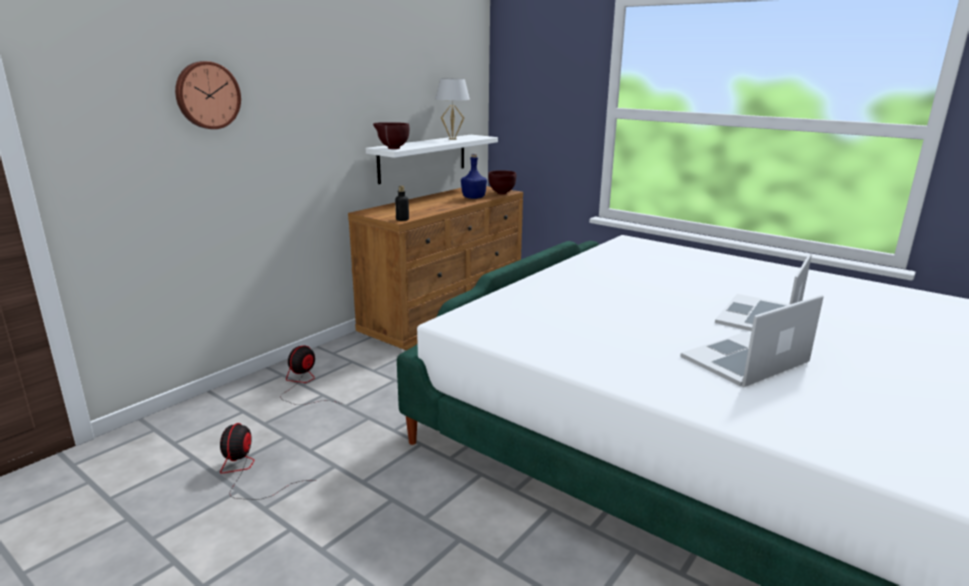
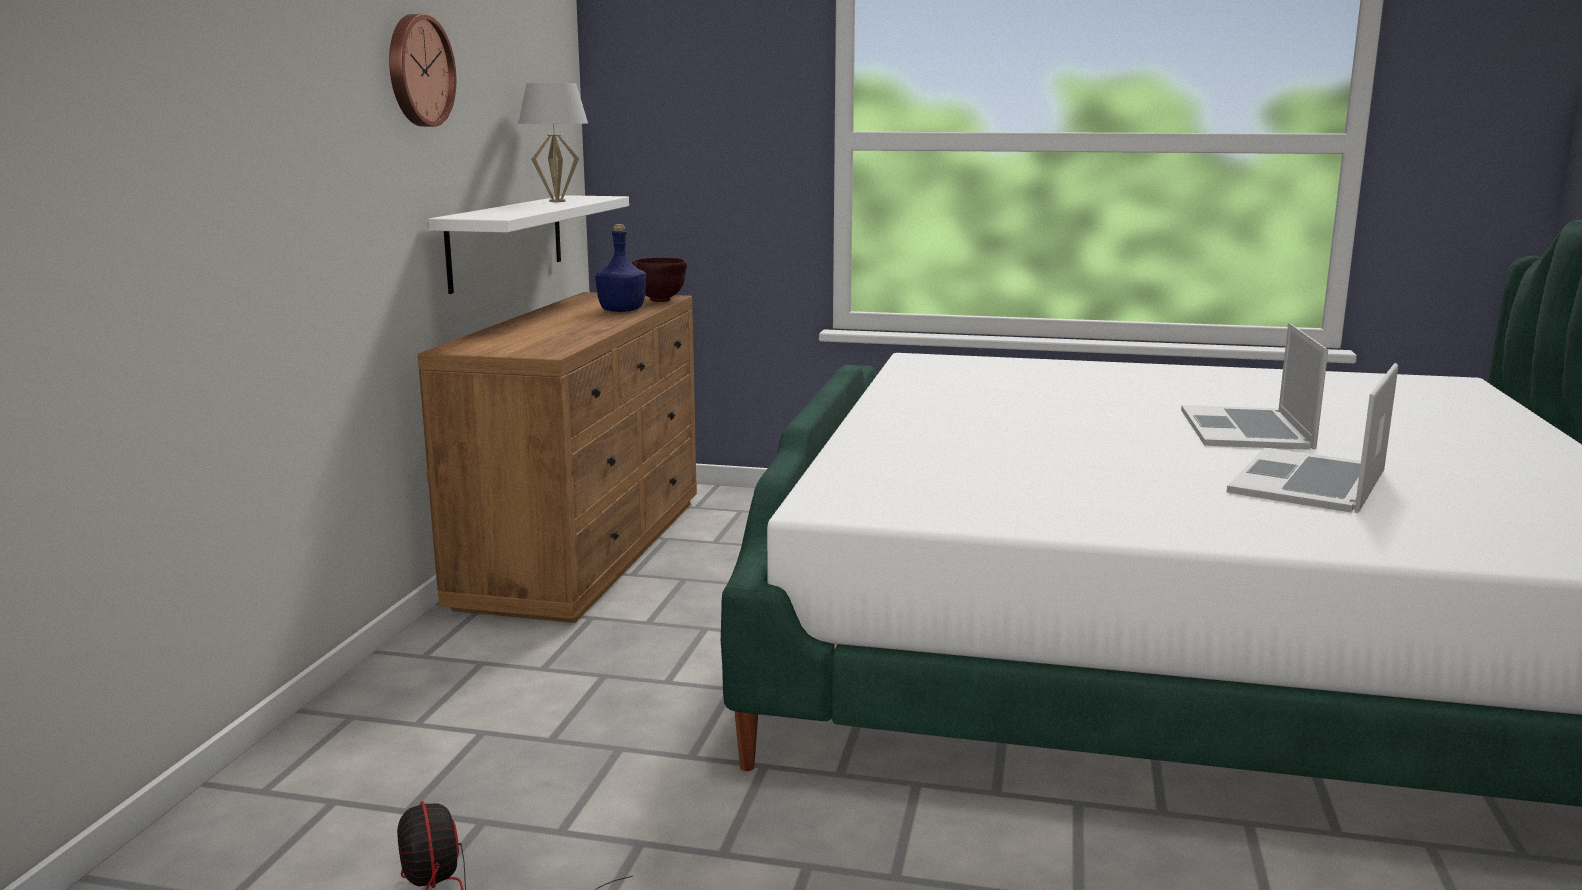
camera: 25 degrees left, 5 degrees down
wall clock [175,61,241,129] -> wall clock moved to [389,14,456,127]
fan [280,345,341,405] -> none
brown bowl [373,122,409,149] -> none
bottle [395,186,409,221] -> none

